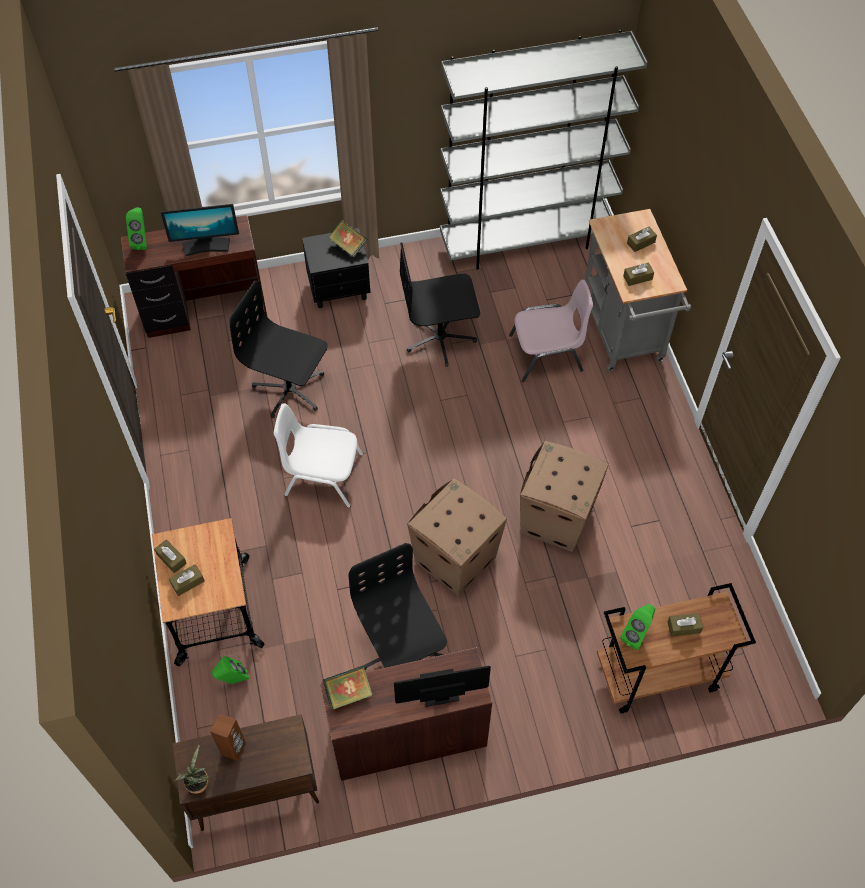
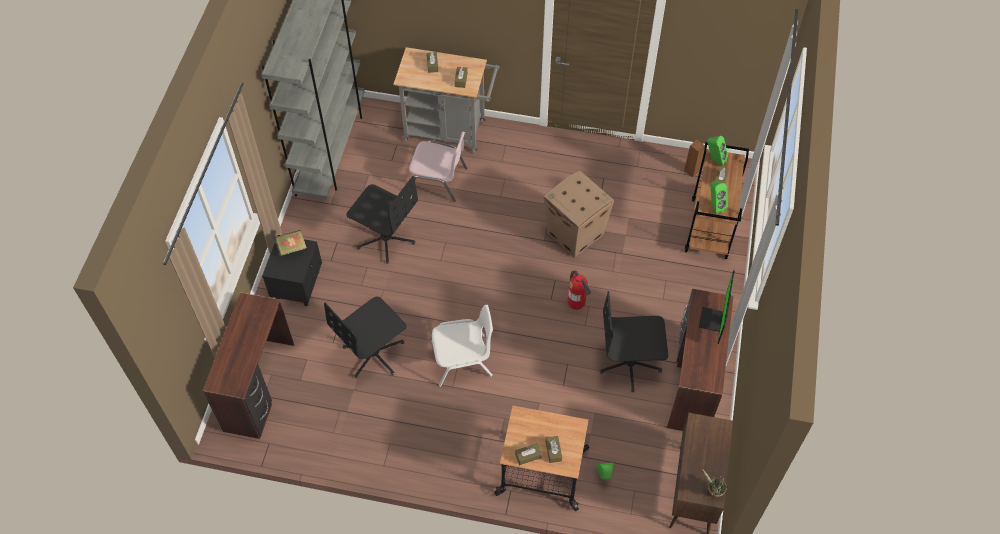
camera: 65 degrees left, 0 degrees up
green speaker [126,207,147,250] -> green speaker moved to [707,136,728,166]
monitor [161,204,239,256] -> none
brown speaker [210,714,246,761] -> brown speaker moved to [684,139,705,177]
white chair [274,403,363,508] -> white chair turned 135 degrees counterclockwise [431,305,493,387]
book [323,666,372,710] -> none
black office chair [400,243,480,367] -> black office chair turned 75 degrees counterclockwise [346,176,418,264]
cardboard box [407,478,507,596] -> fire extinguisher [568,270,591,310]
pink chair [509,280,593,382] -> pink chair turned 90 degrees clockwise [409,132,467,202]

